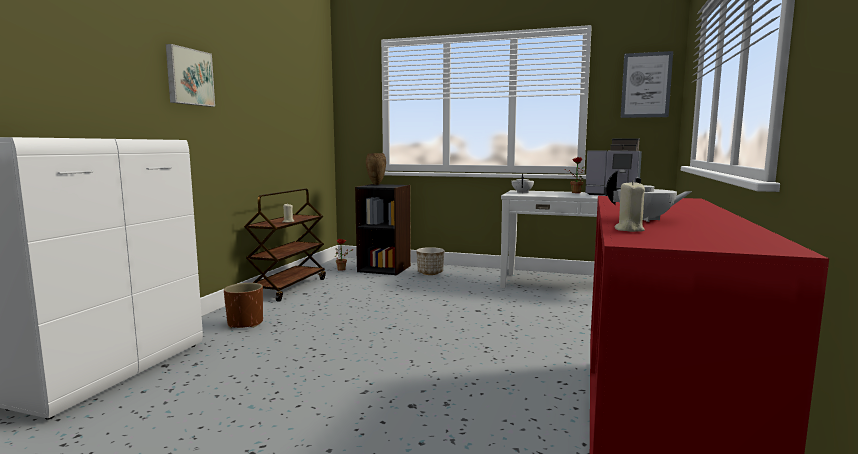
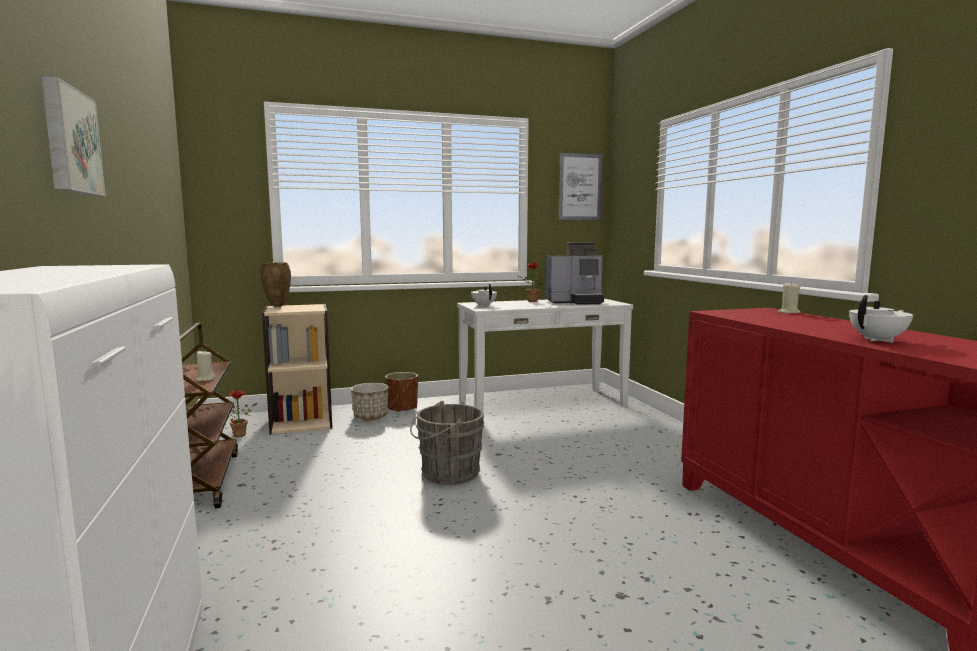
camera: 35 degrees left, 0 degrees up
brown planter [224,283,263,328] -> brown planter moved to [385,372,418,412]
black bookcase [355,184,411,275] -> beige bookcase [262,304,332,435]
beige candle [615,180,645,232] -> beige candle moved to [778,282,800,313]
none -> grey bucket [410,401,484,484]

